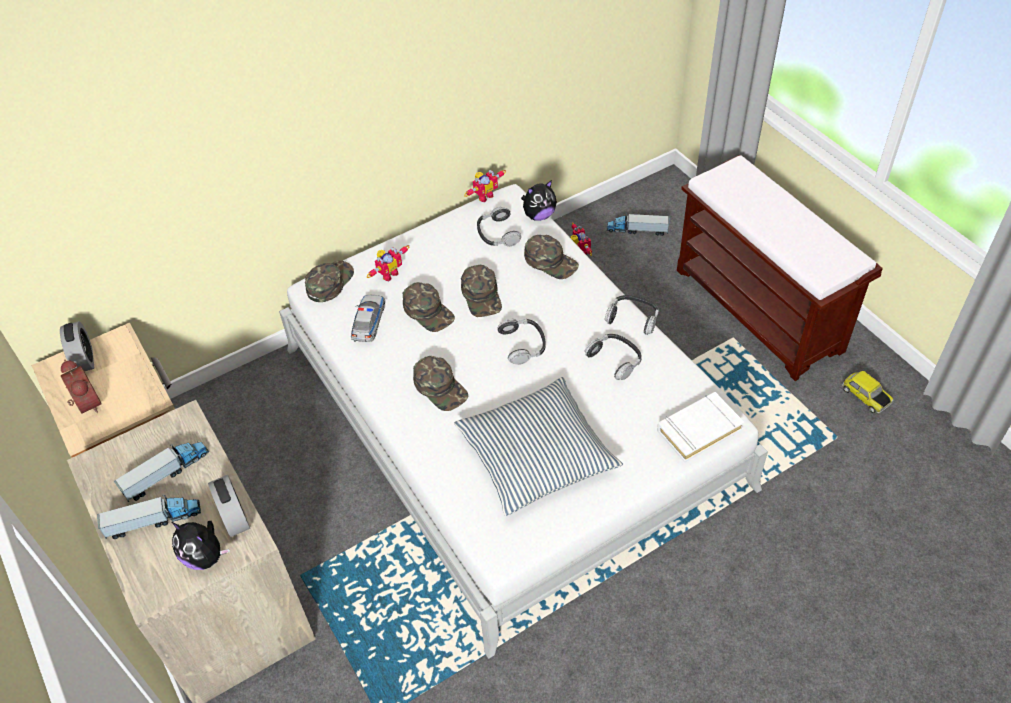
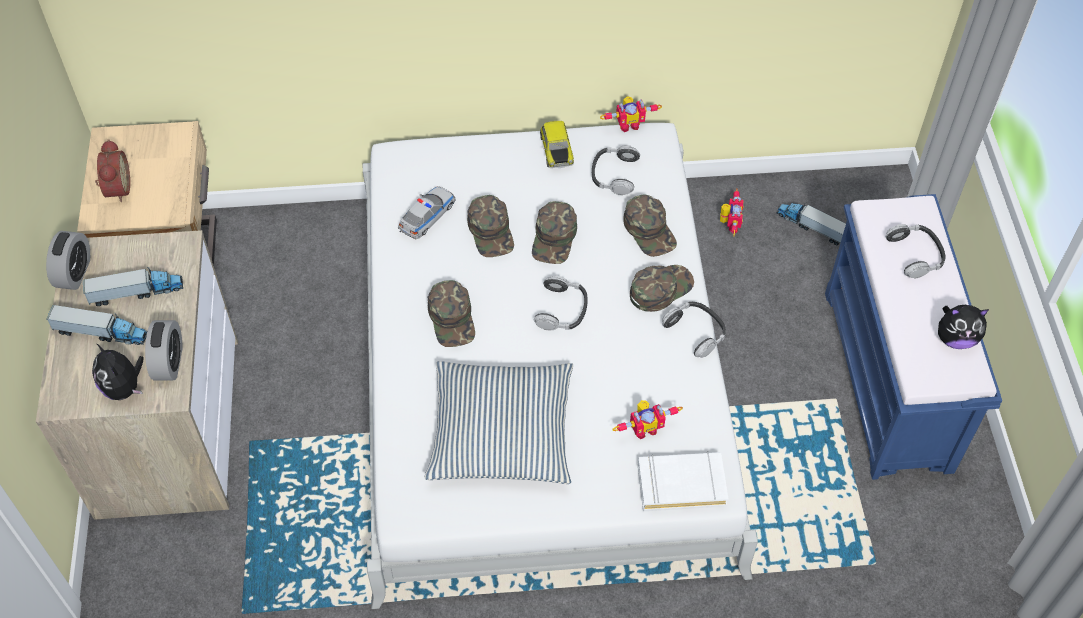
camera: 25 degrees right, 5 degrees up
alarm clock [60,321,94,371] -> alarm clock moved to [46,231,90,290]
green cap [305,261,354,302] -> green cap moved to [630,265,694,312]
toy robot [366,245,409,281] -> toy robot moved to [613,400,683,439]
plush toy [521,180,557,221] -> plush toy moved to [938,305,989,349]
headphones [585,334,642,380] -> headphones moved to [886,224,946,279]
brown bench [677,155,883,381] -> blue bench [825,194,1002,480]
toy car [842,371,894,413] -> toy car moved to [540,121,574,168]

